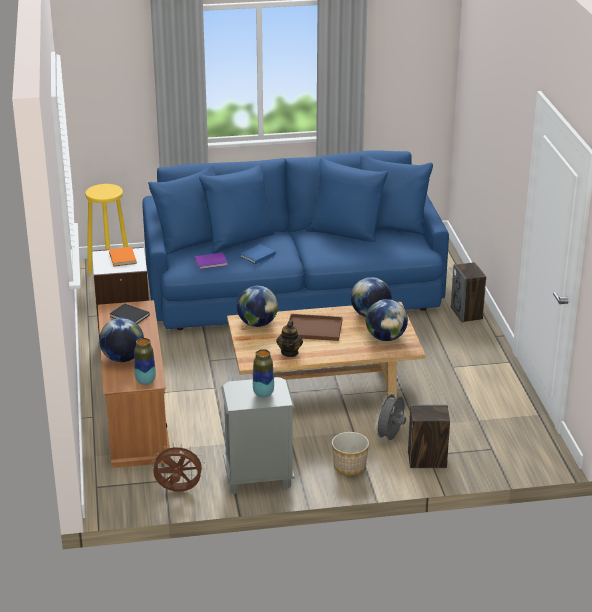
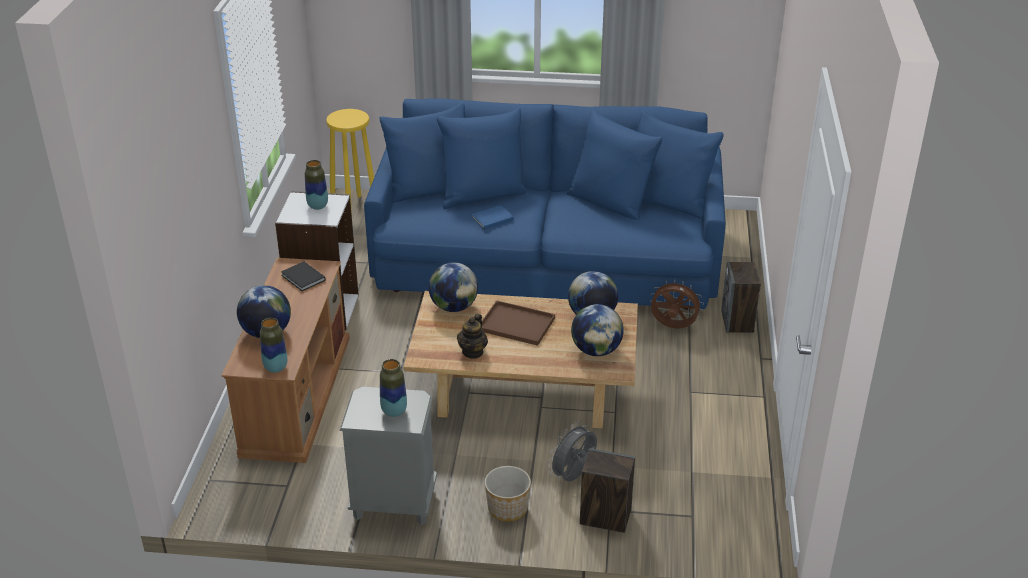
camera: 15 degrees right, 5 degrees up
orange book [109,247,137,267] -> vase [305,160,328,210]
brown fan [151,443,205,492] -> brown fan moved to [650,279,704,328]
purple book [195,253,228,270] -> none

